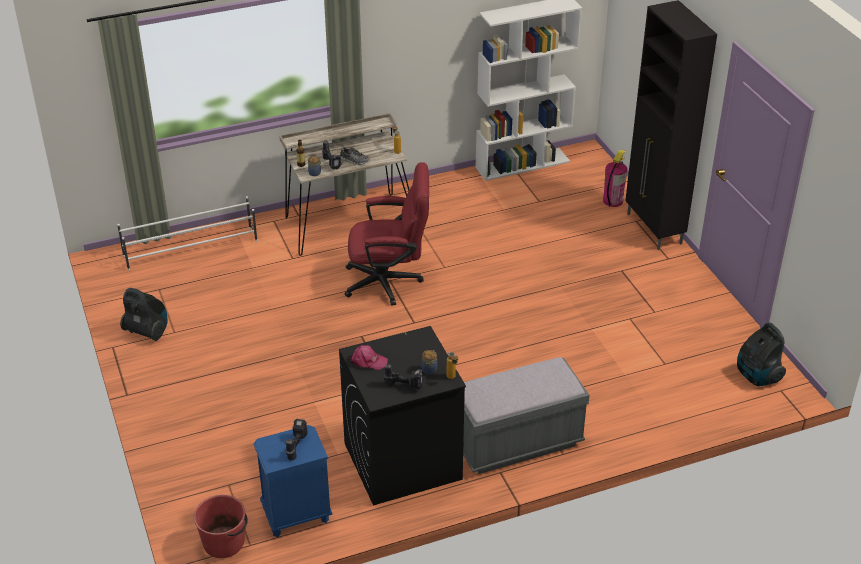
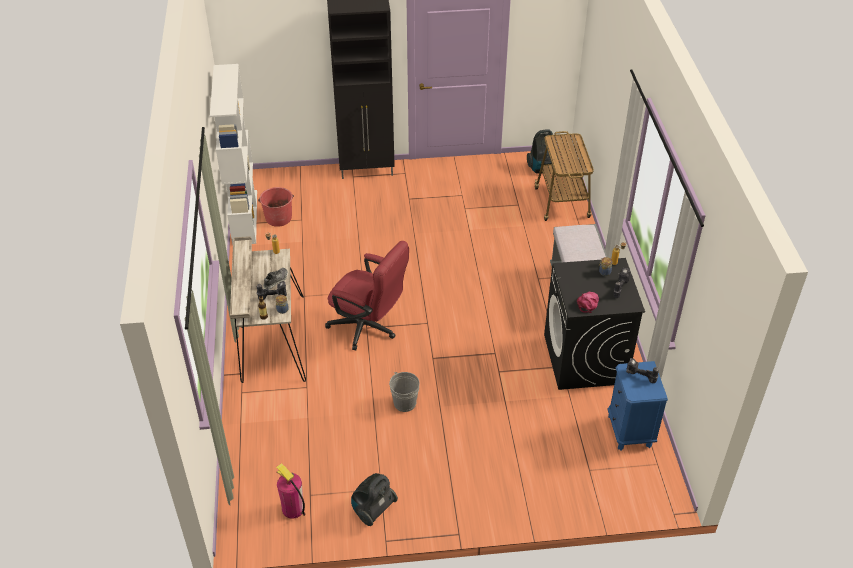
camera: 75 degrees left, 5 degrees up
white shoe rack [117,196,258,271] -> none
red bucket [193,495,248,558] -> red bucket moved to [258,187,294,227]
red office chair [345,162,429,306] -> red office chair turned 105 degrees clockwise [325,241,409,350]
fire extinguisher [603,149,628,207] -> fire extinguisher moved to [276,463,305,519]
none -> grey bucket [389,372,420,412]
none -> cart [535,131,594,221]

